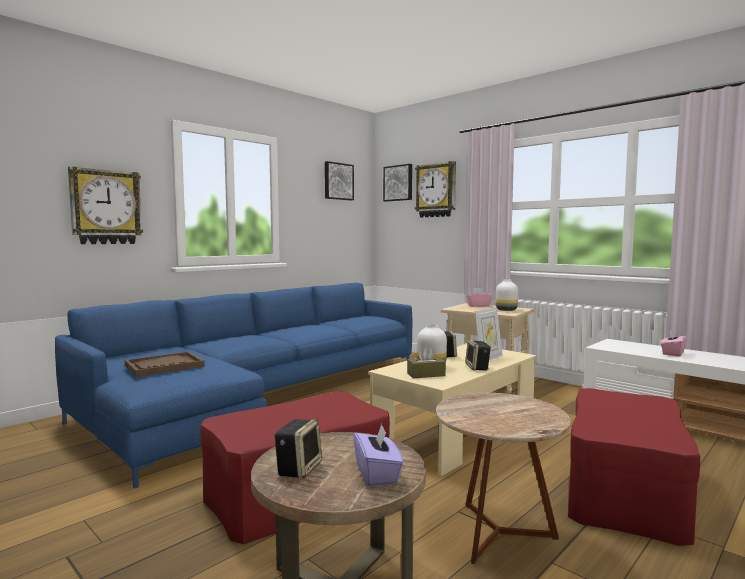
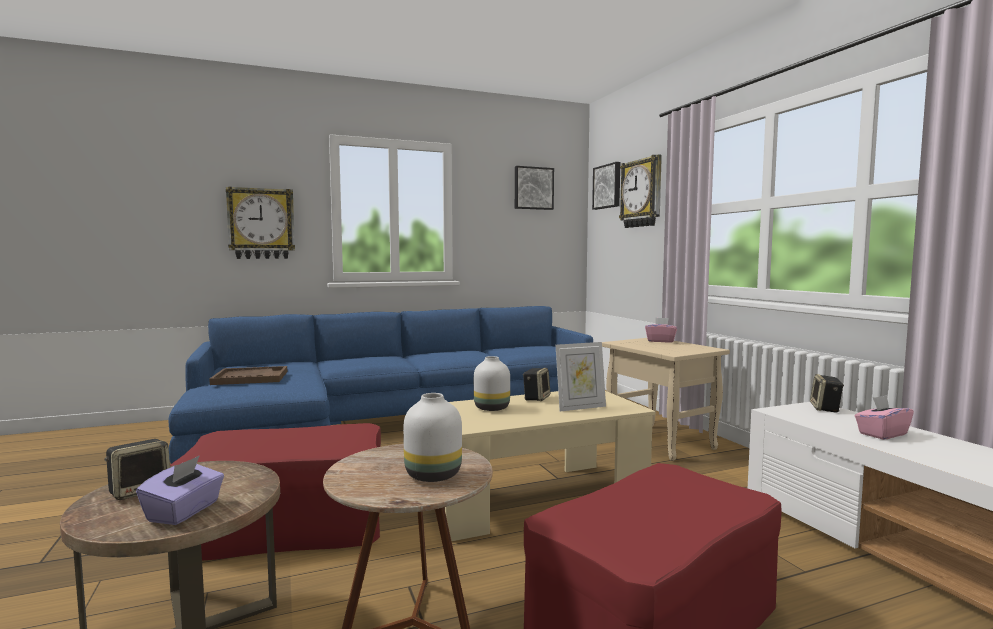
camera: 25 degrees right, 0 degrees up
brown tissue box [407,346,446,378] -> none
speaker [465,340,491,370] -> speaker moved to [810,374,844,413]
white vase [496,279,518,311] -> white vase moved to [403,393,462,482]

